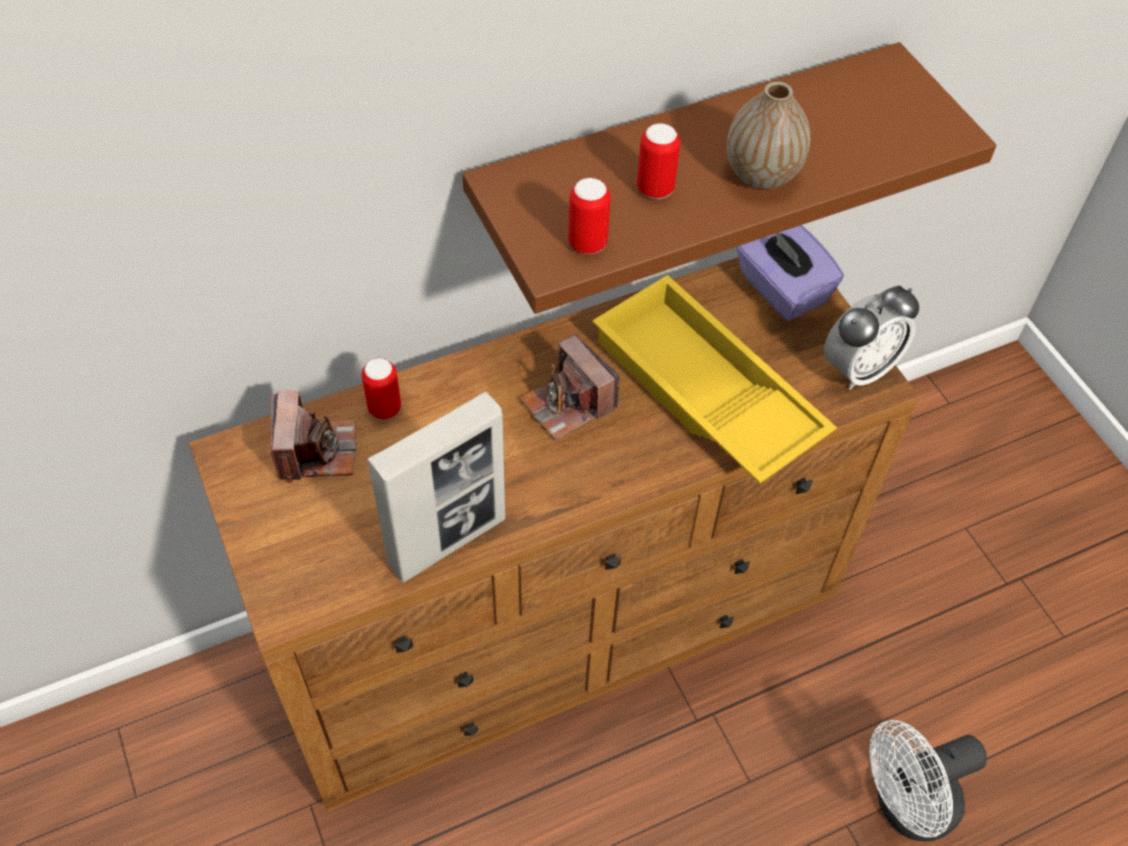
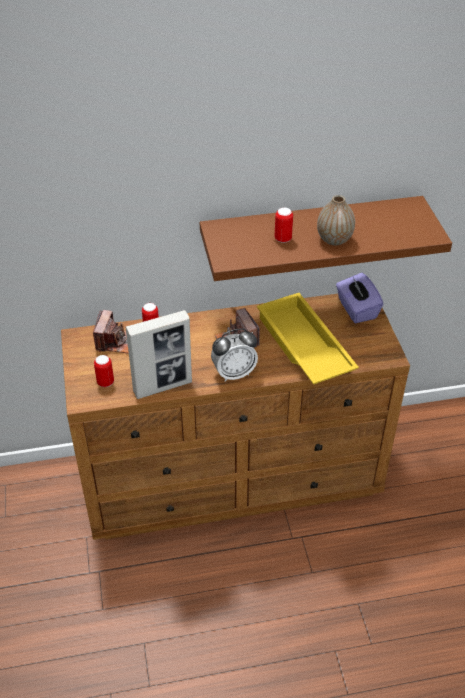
camera: 15 degrees right, 10 degrees down
can [568,178,611,254] -> can moved to [94,355,114,387]
alarm clock [824,286,919,390] -> alarm clock moved to [211,328,258,382]
white fan [869,720,987,842] -> none

